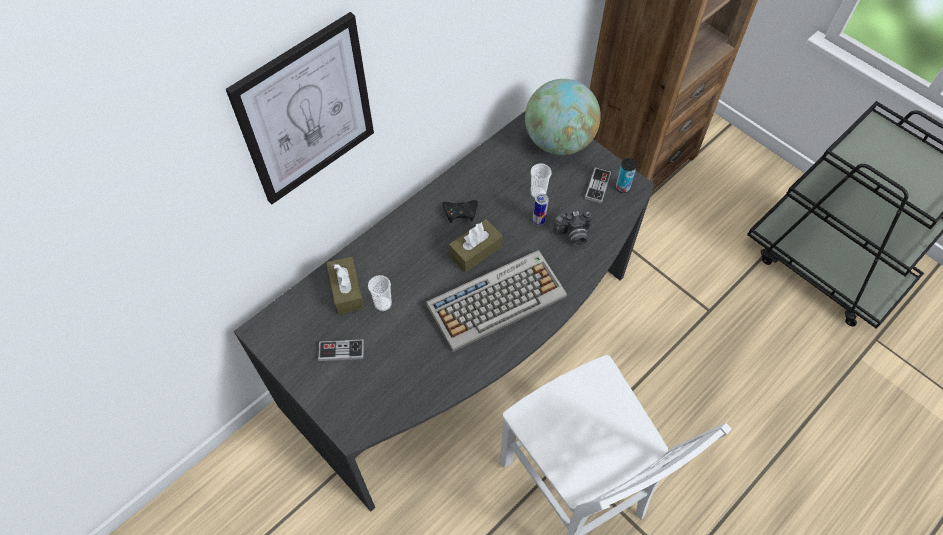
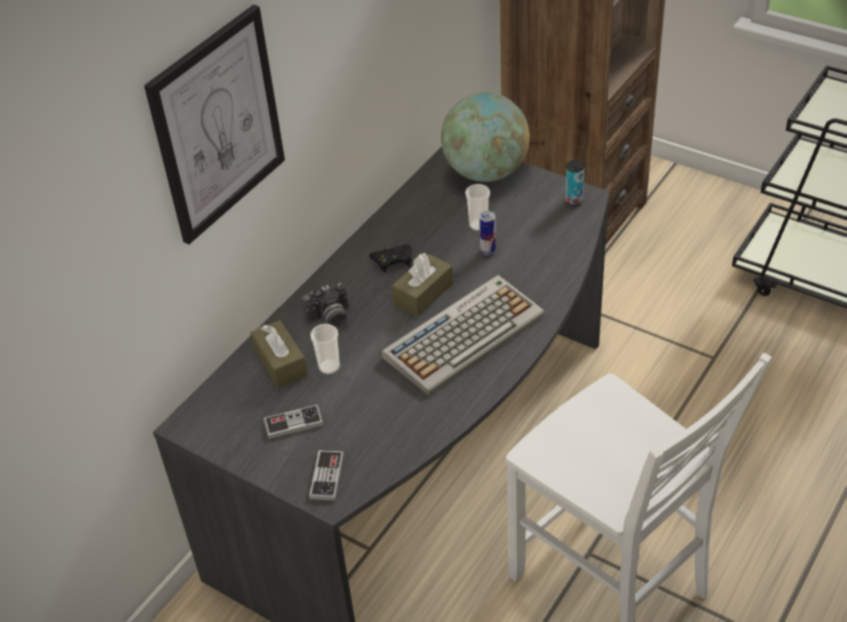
camera: 10 degrees left, 15 degrees down
camera [553,211,592,246] -> camera moved to [301,282,349,327]
game controller [585,167,611,204] -> game controller moved to [309,450,344,501]

